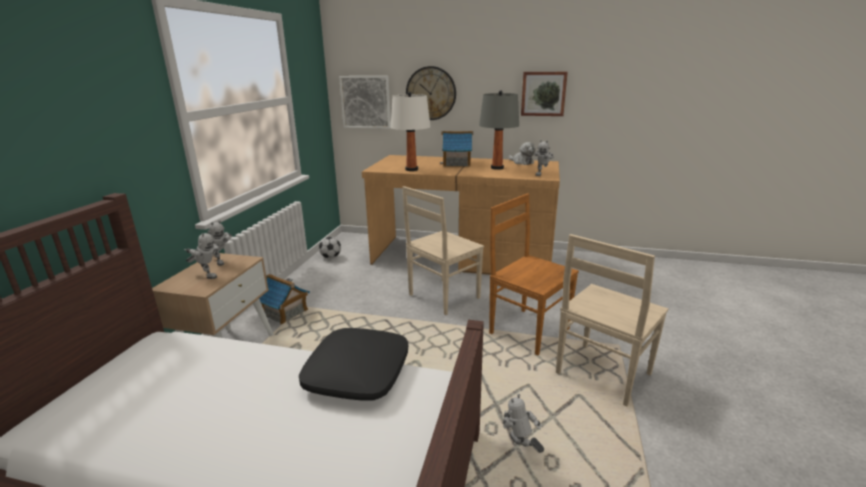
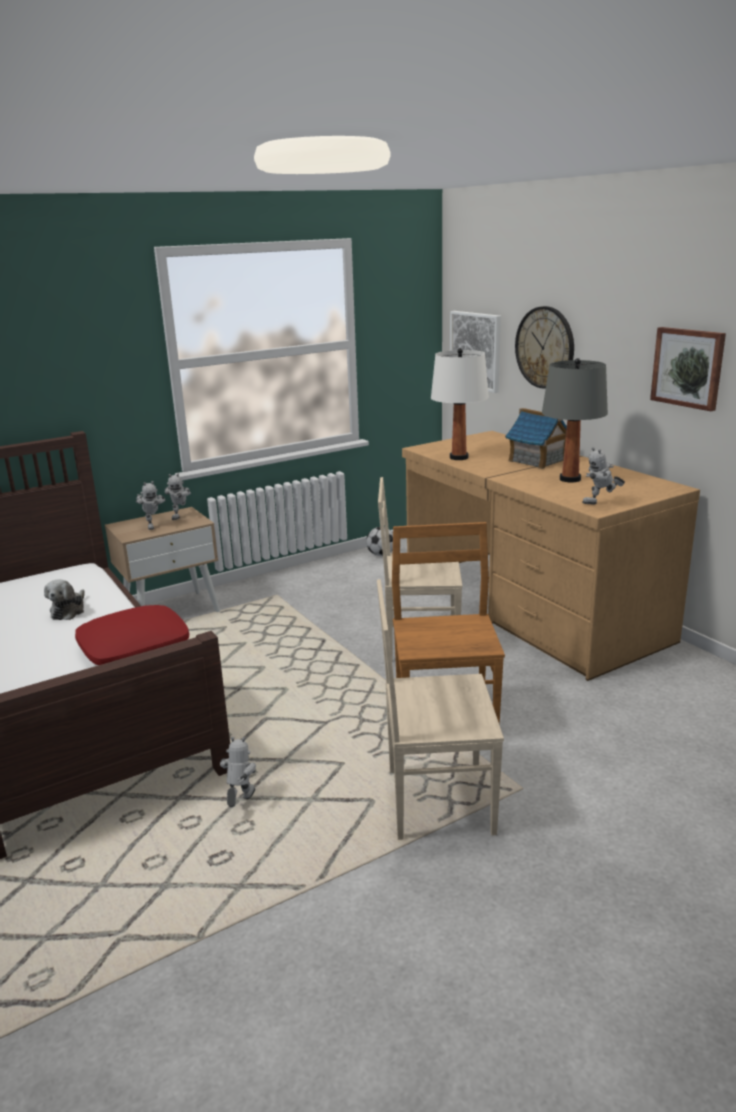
camera: 45 degrees right, 0 degrees up
toy house [259,274,310,324] -> none
black pillow [299,328,408,400] -> red pillow [75,605,189,665]
plush toy [509,142,536,165] -> plush toy moved to [44,579,85,620]

